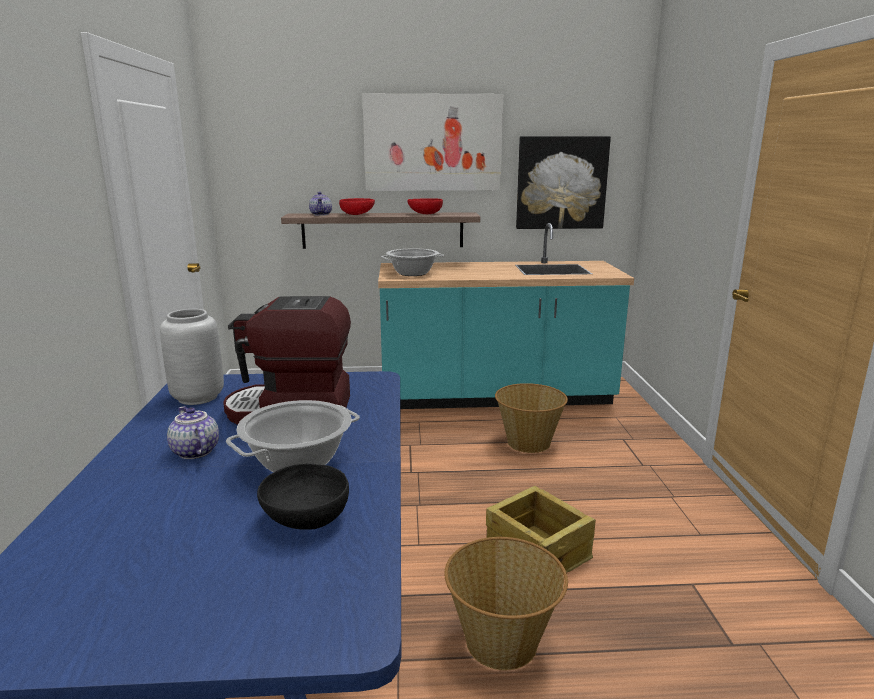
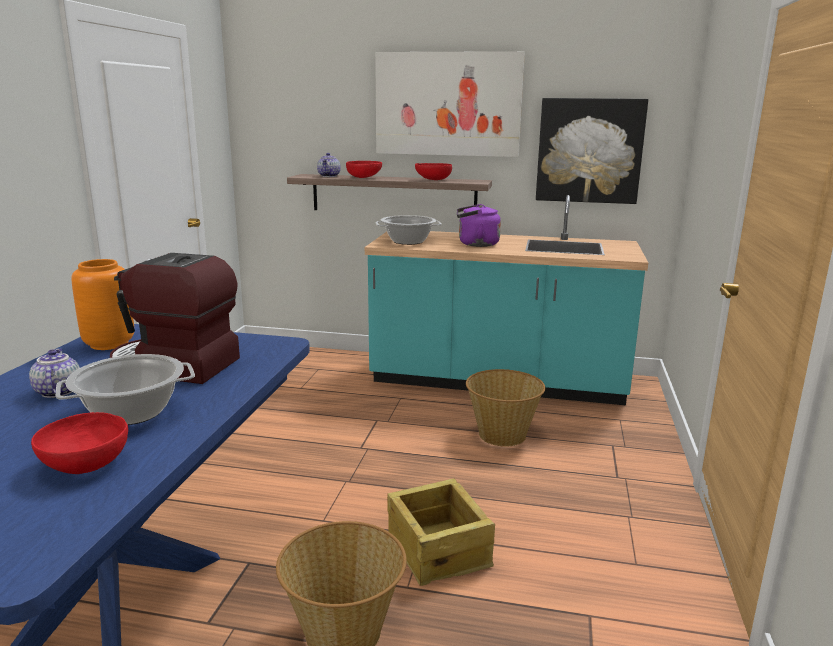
camera: 15 degrees right, 0 degrees up
grey vase [160,309,224,405] -> orange vase [71,259,134,350]
black bowl [257,463,349,530] -> red bowl [31,412,128,474]
none -> purple kettle [457,204,501,247]

